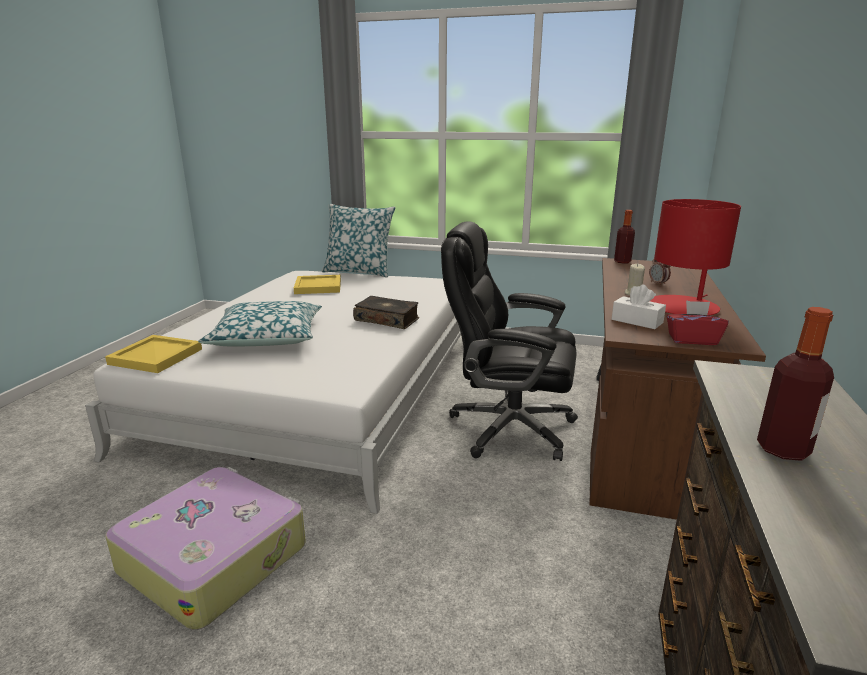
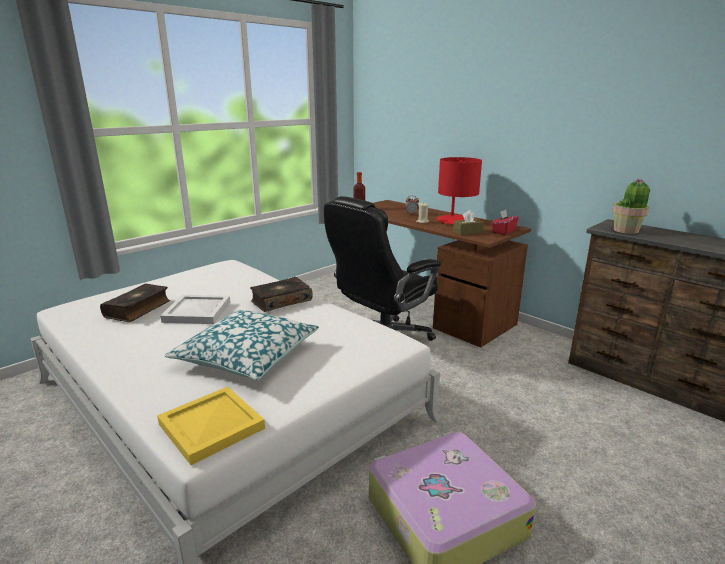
camera: 60 degrees left, 0 degrees up
yellow tray [294,275,341,294] -> book [100,284,170,322]
pillow [322,204,396,277] -> none
white tissue box [612,284,666,329] -> brown tissue box [453,210,484,236]
bottle [757,307,834,461] -> none
none -> white tray [160,295,230,324]
none -> potted plant [612,178,650,234]

